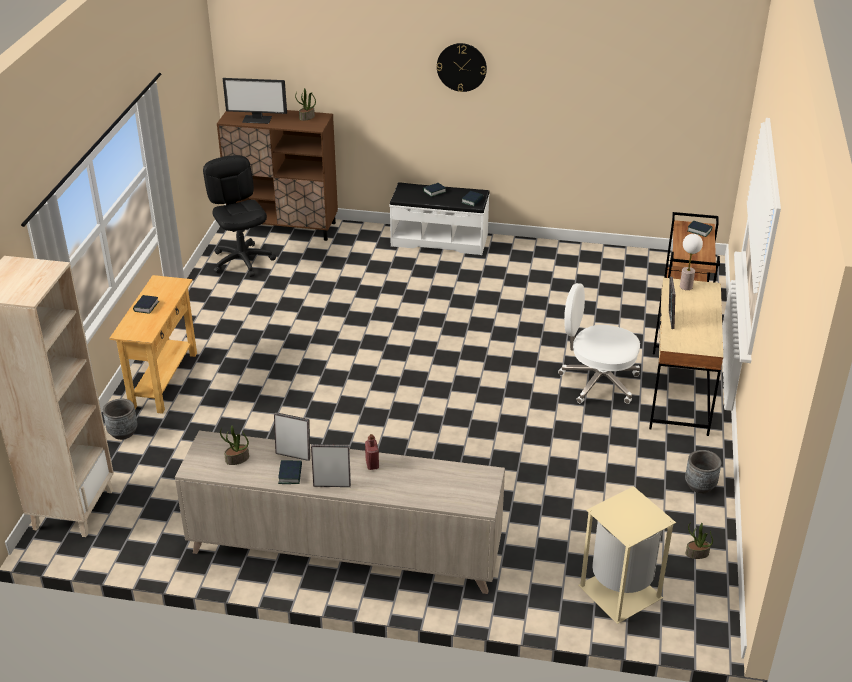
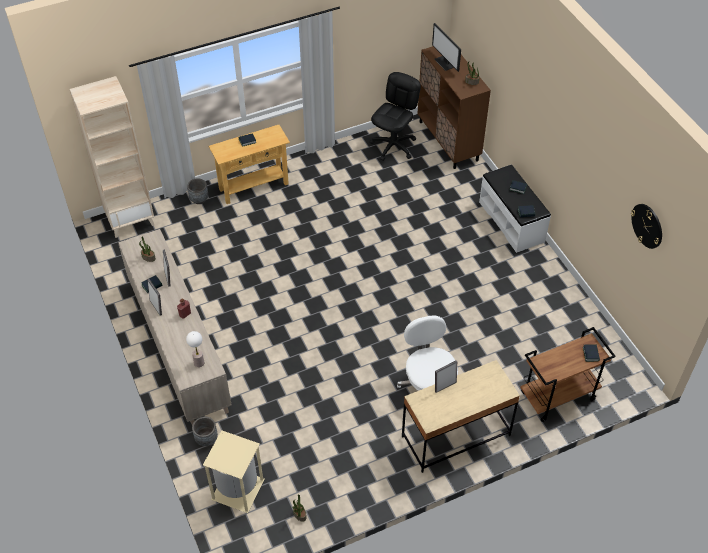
camera: 55 degrees right, 15 degrees up
wall clock [437,43,487,92] -> wall clock moved to [631,204,662,249]
table lamp [680,234,703,290] -> table lamp moved to [186,331,204,367]
grey planter [685,450,721,493] -> grey planter moved to [192,417,218,446]

